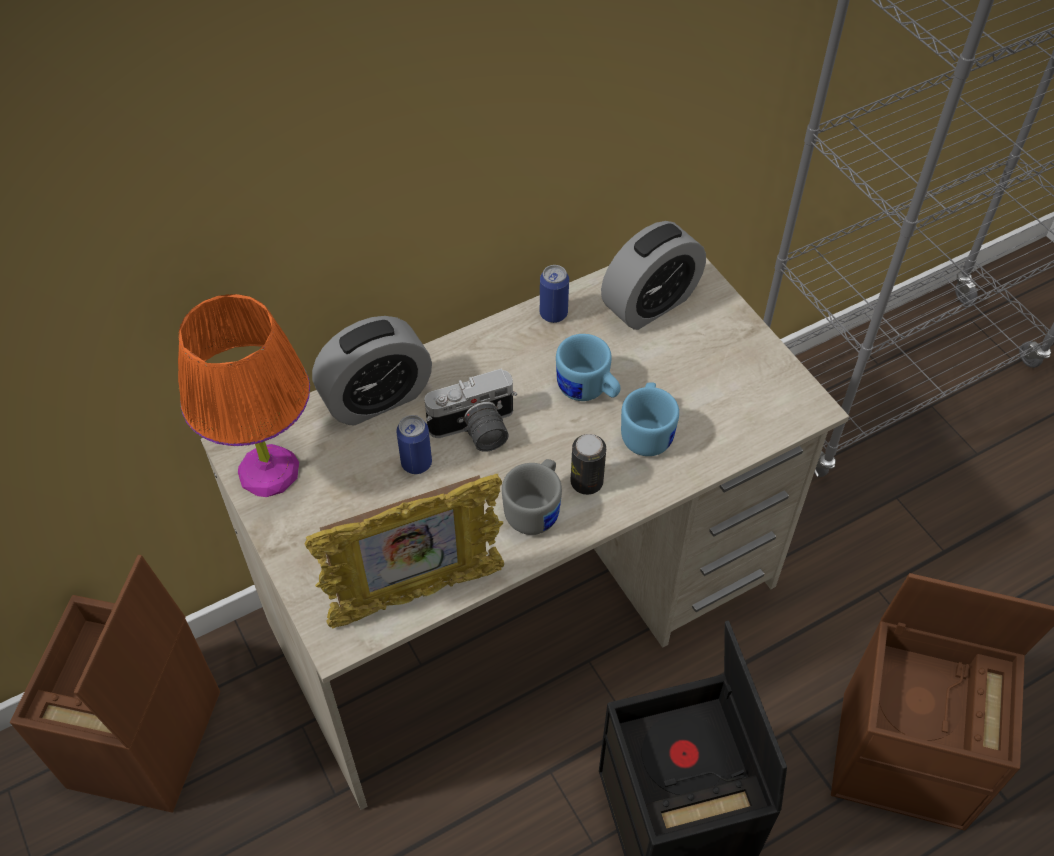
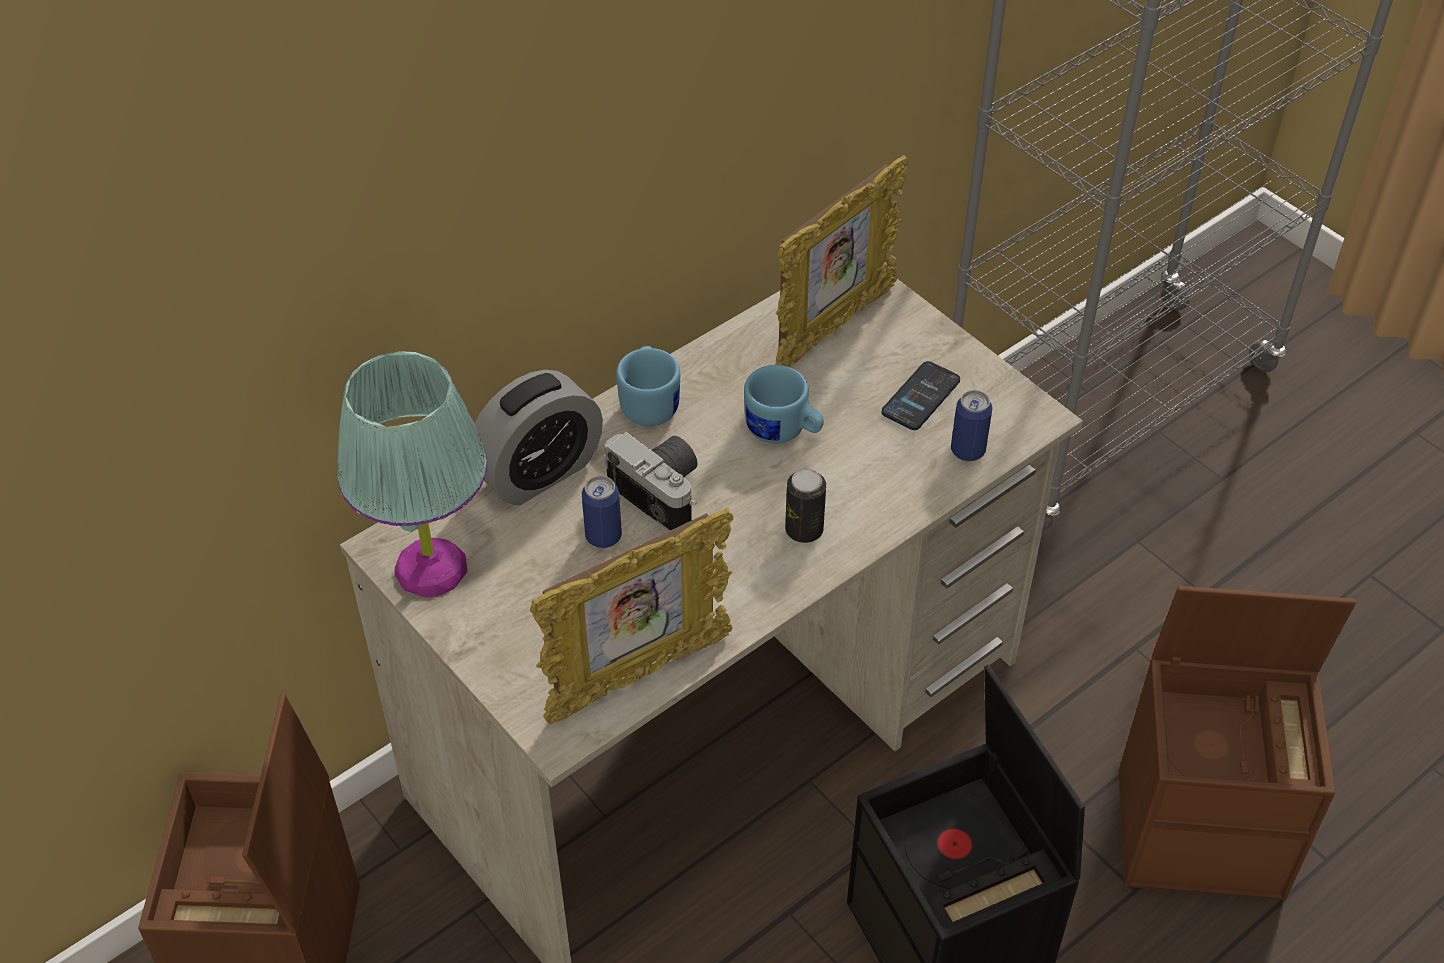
camera: 10 degrees left, 5 degrees down
orange table lamp [178,294,310,497] -> turquoise table lamp [337,351,487,597]
camera [424,368,517,452] -> camera turned 105 degrees counterclockwise [604,432,697,532]
grey mug [502,459,562,535] -> none
can [540,265,569,323] -> can moved to [951,390,992,462]
alarm clock [601,221,706,330] -> picture frame [775,155,908,368]
blue mug [621,382,679,456] -> blue mug moved to [616,346,680,426]
none -> phone [882,361,960,430]

